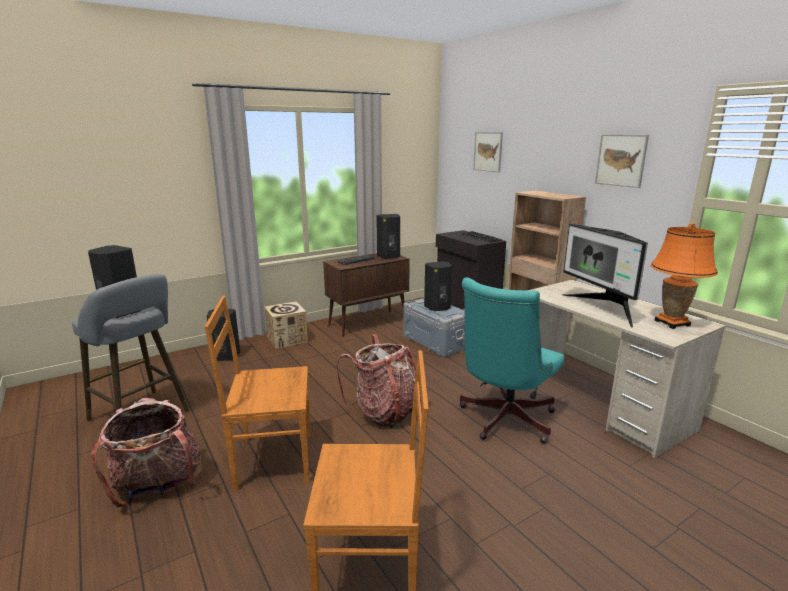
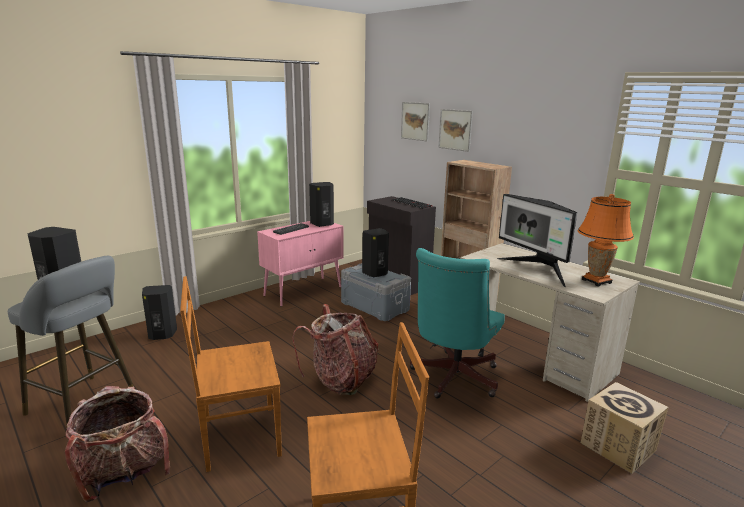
camera: 10 degrees left, 0 degrees up
cardboard box [264,301,308,349] -> cardboard box moved to [581,382,668,474]
brown cabinet [323,253,410,337] -> pink cabinet [257,221,343,307]
picture [595,134,649,188] -> picture moved to [438,109,473,152]

